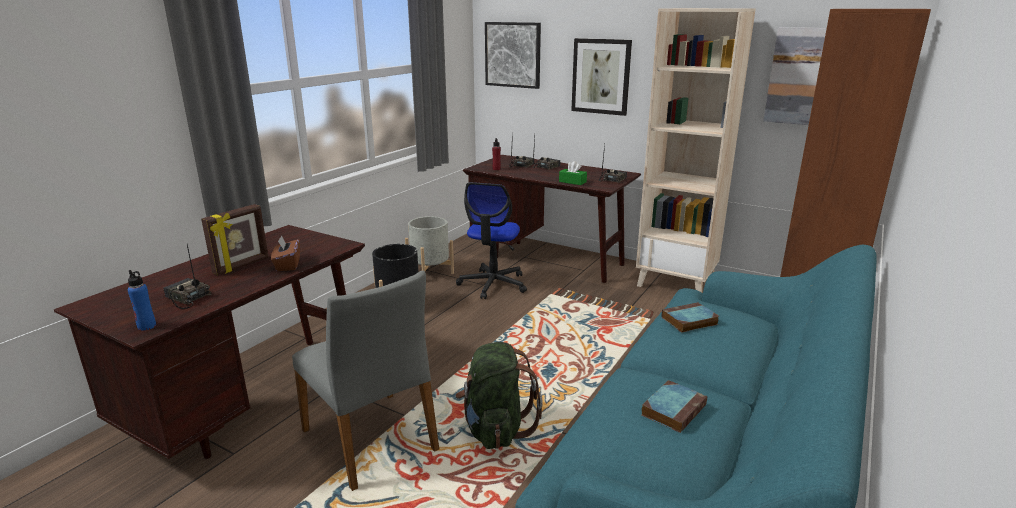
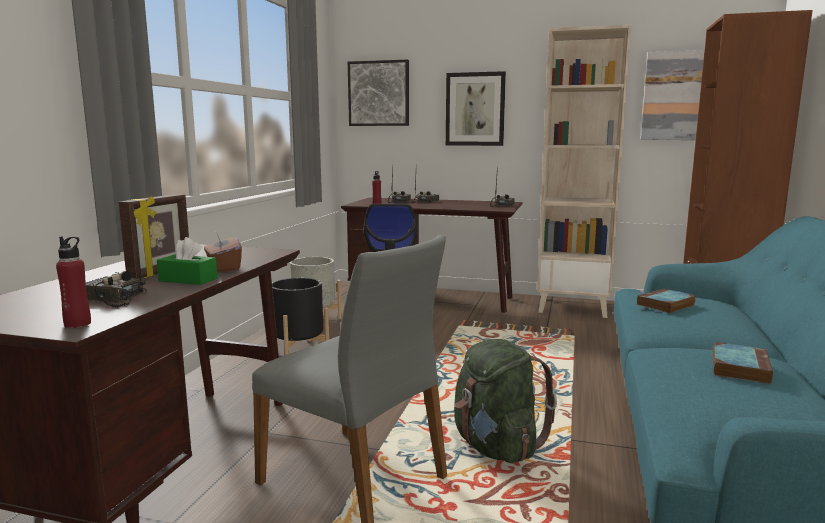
camera: 15 degrees left, 10 degrees down
blue bottle [128,270,156,330] -> red bottle [56,236,91,328]
green tissue box [559,161,587,185] -> green tissue box moved to [157,237,217,285]

